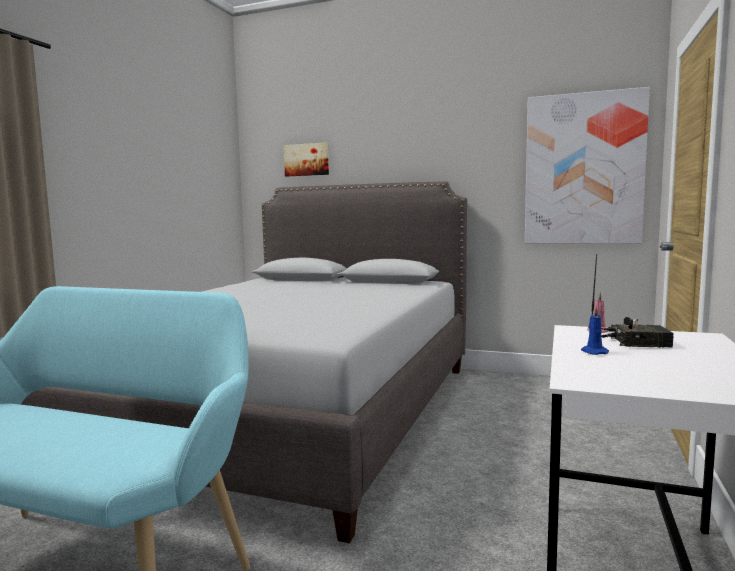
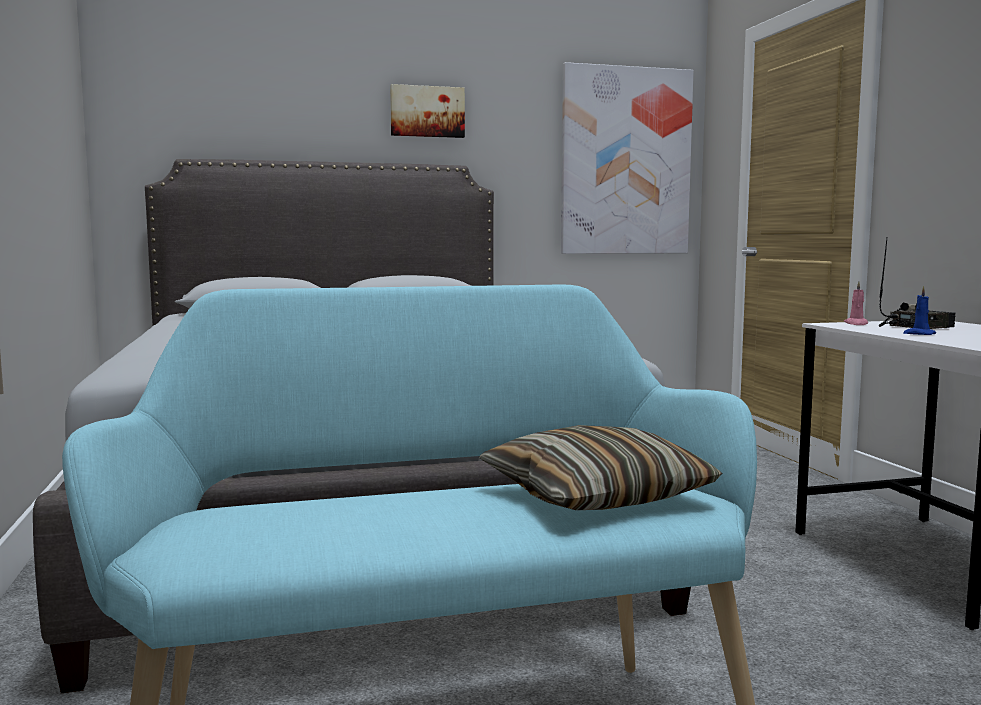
camera: 35 degrees left, 0 degrees up
picture [284,142,329,177] -> picture moved to [390,84,465,138]
none -> pillow [479,425,722,510]

